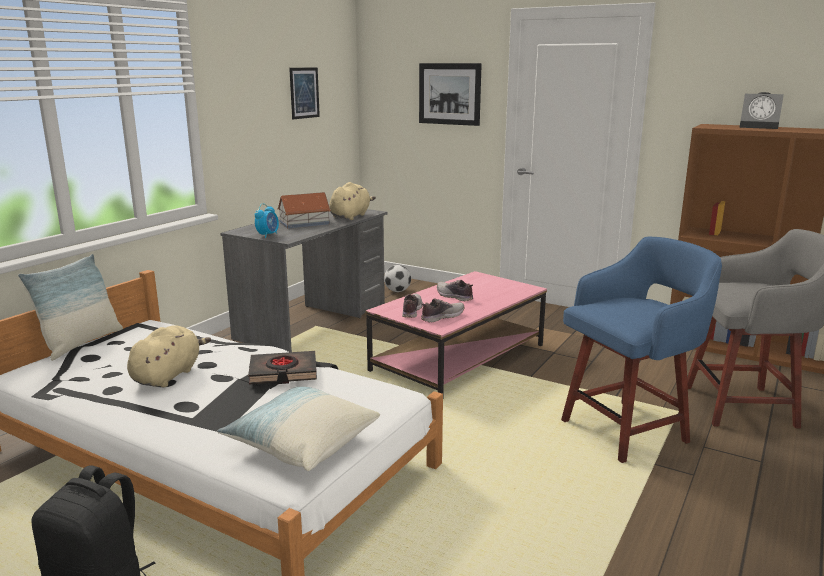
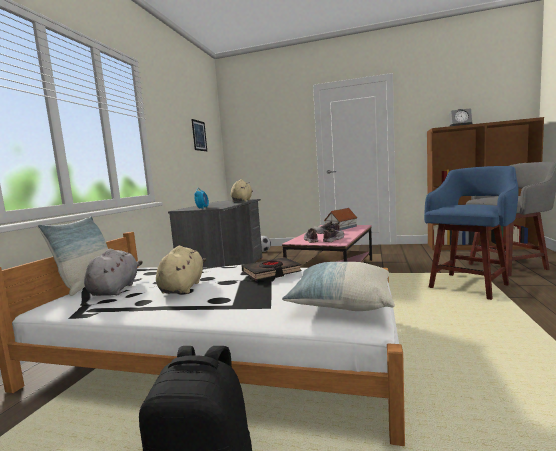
camera: 15 degrees left, 10 degrees down
toy house [277,192,331,228] -> toy house moved to [324,208,358,231]
picture [419,63,482,126] -> none
none -> grey plush toy [84,249,143,296]

